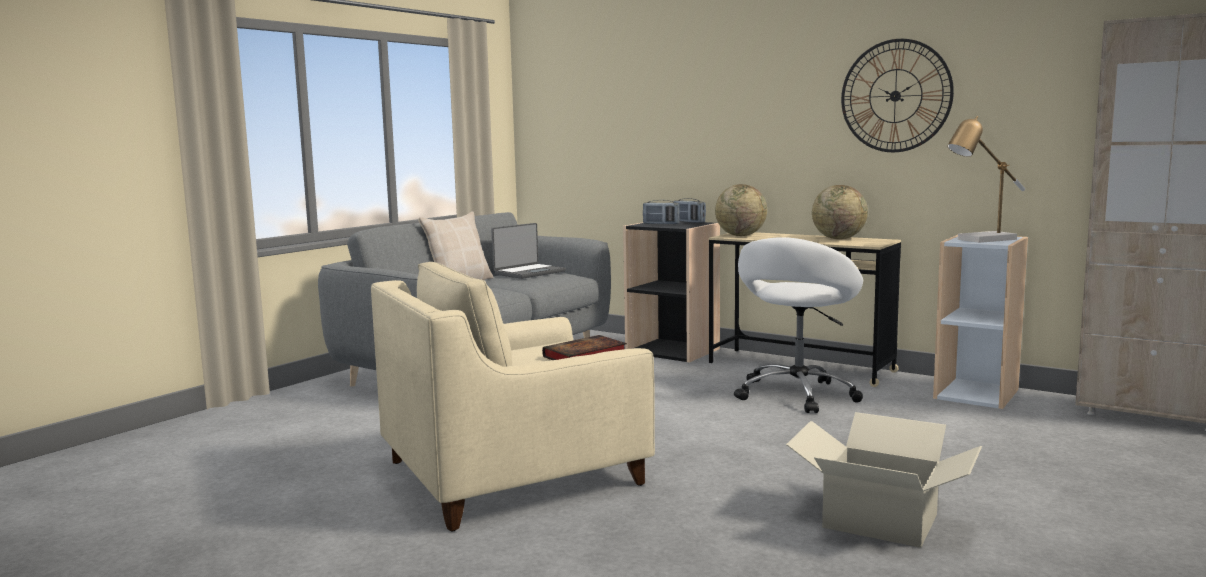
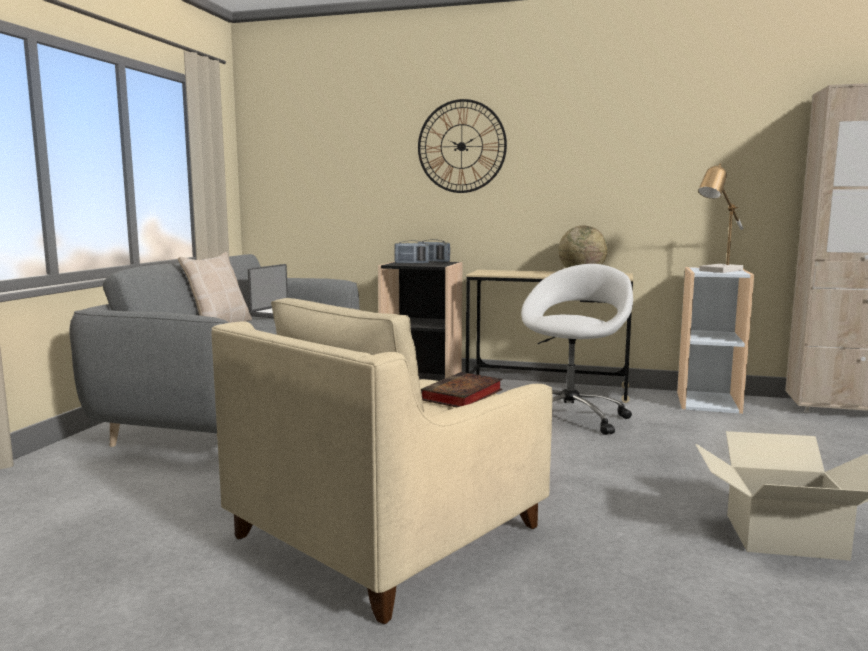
camera: 20 degrees left, 0 degrees up
globe [715,184,767,236] -> none
white office chair [734,237,863,413] -> white office chair turned 150 degrees counterclockwise [521,264,633,435]
wall clock [841,39,954,152] -> wall clock moved to [418,99,507,193]

